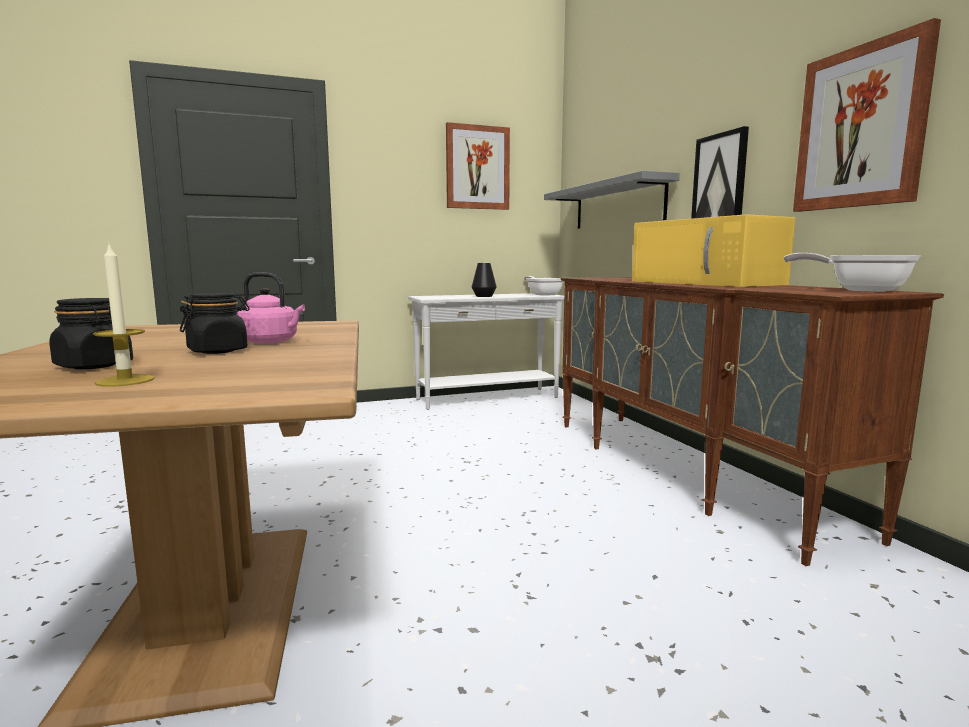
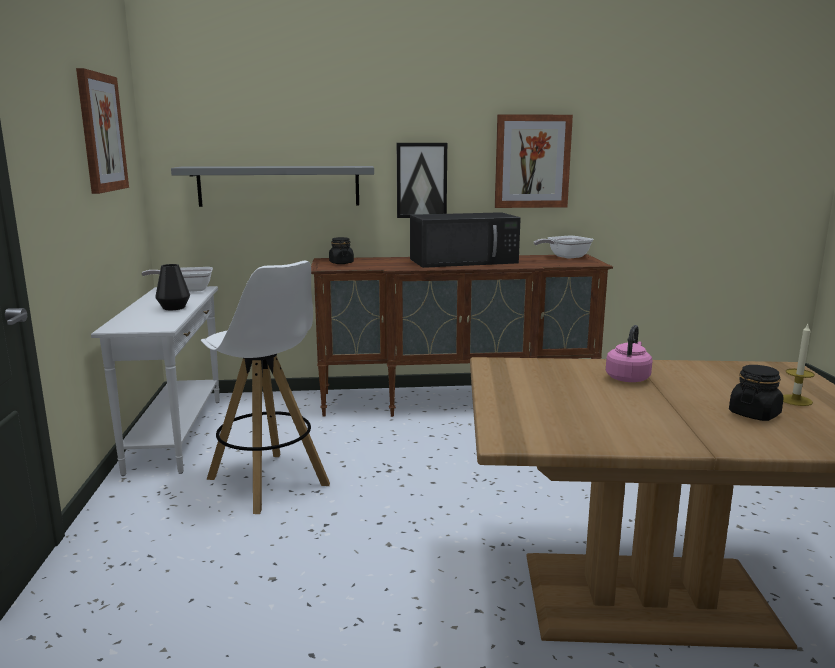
camera: 75 degrees left, 5 degrees up
black jar [180,293,250,354] -> black jar moved to [329,237,354,264]
yellow microwave [632,214,795,287] -> black microwave [410,212,521,268]
none -> white stool [201,260,330,514]

